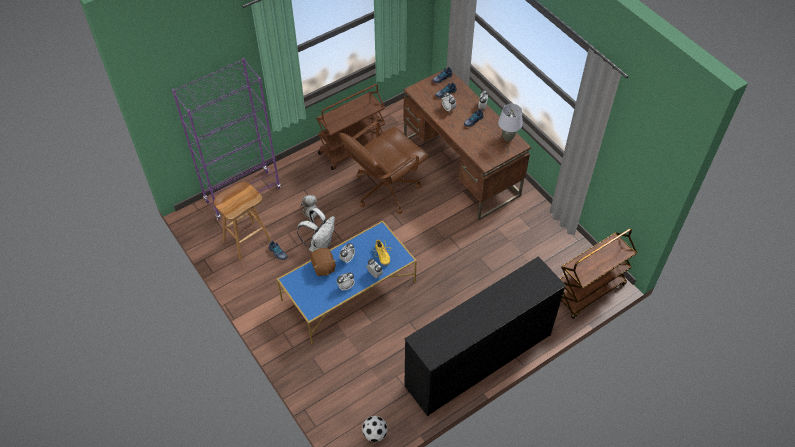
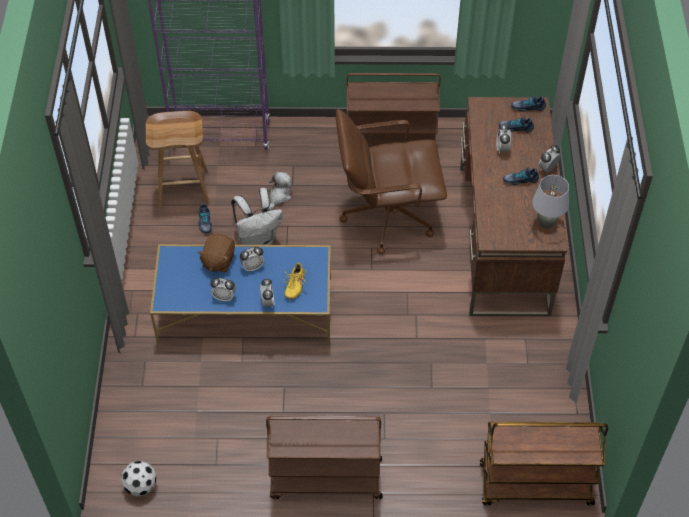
camera: 35 degrees right, 0 degrees up
black dresser [404,256,566,416] -> brown cart [266,415,383,499]

